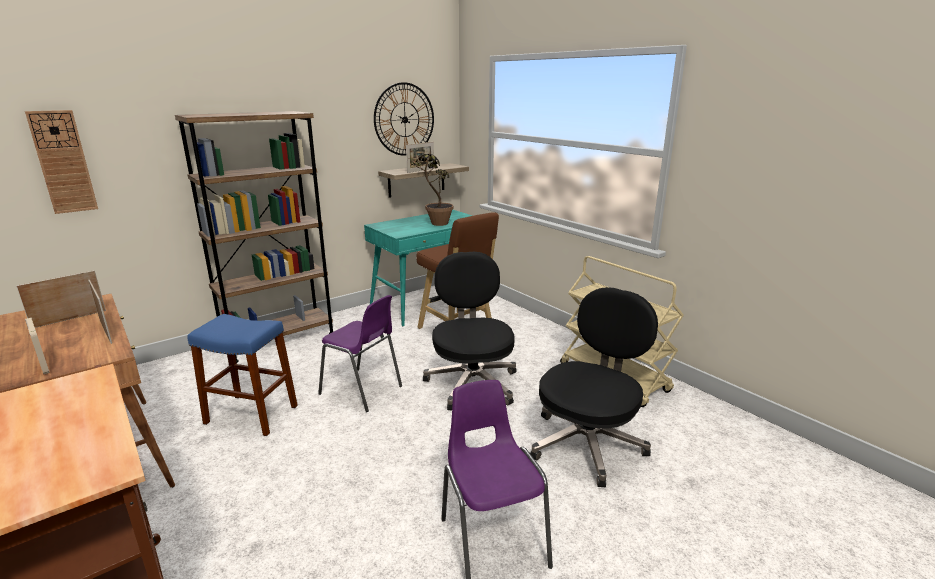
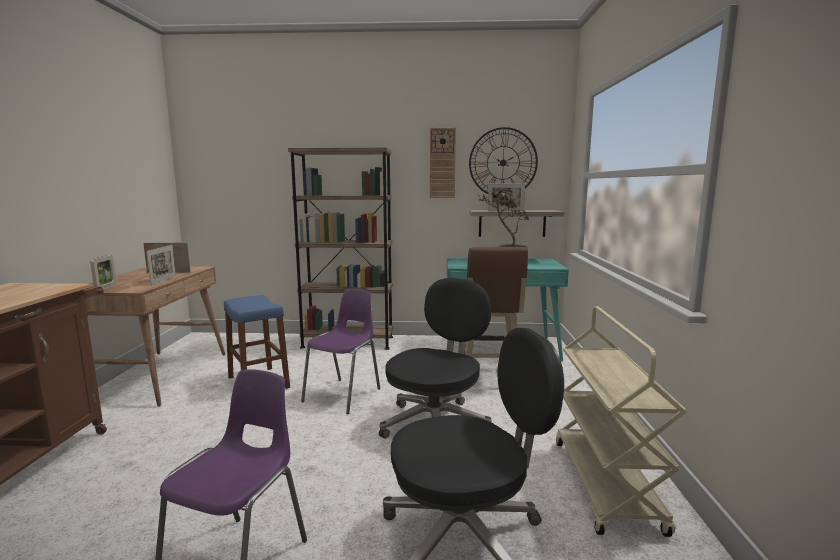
camera: 40 degrees right, 10 degrees down
wall clock [25,110,98,214] -> wall clock moved to [430,128,456,198]
purple chair [318,295,402,412] -> purple chair turned 135 degrees counterclockwise [301,289,380,414]

